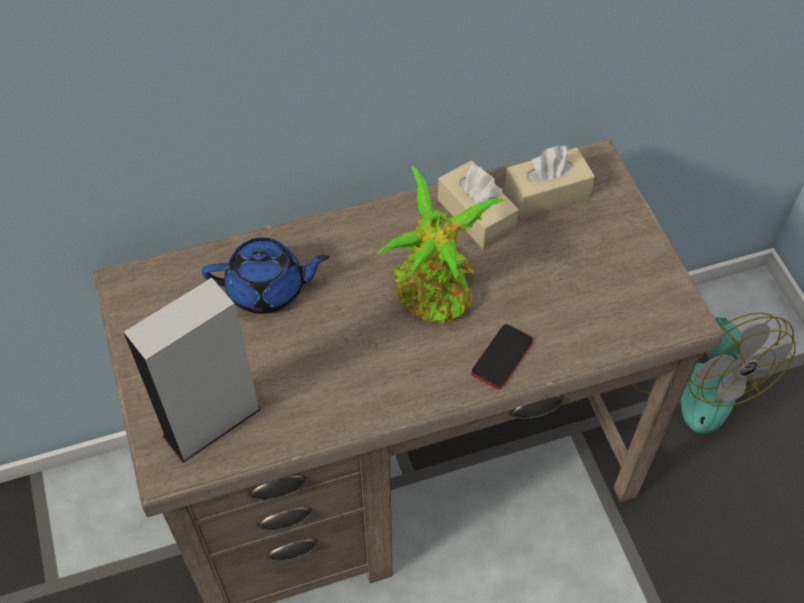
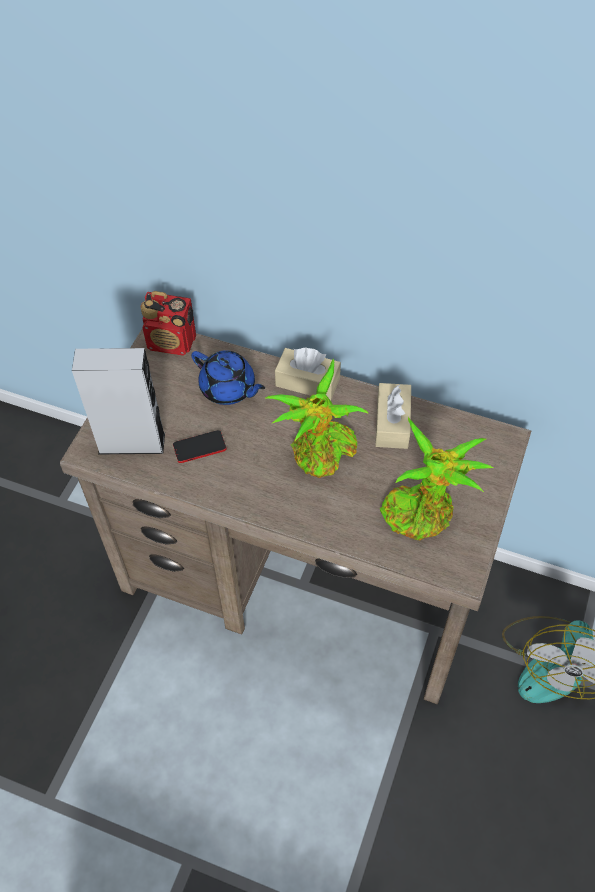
camera: 40 degrees right, 0 degrees up
phone [471,324,533,390] -> phone moved to [173,430,227,463]
beige tissue box [504,145,595,218] -> beige tissue box moved to [275,347,341,400]
none -> radio [141,291,196,356]
none -> potted plant [380,417,493,540]

